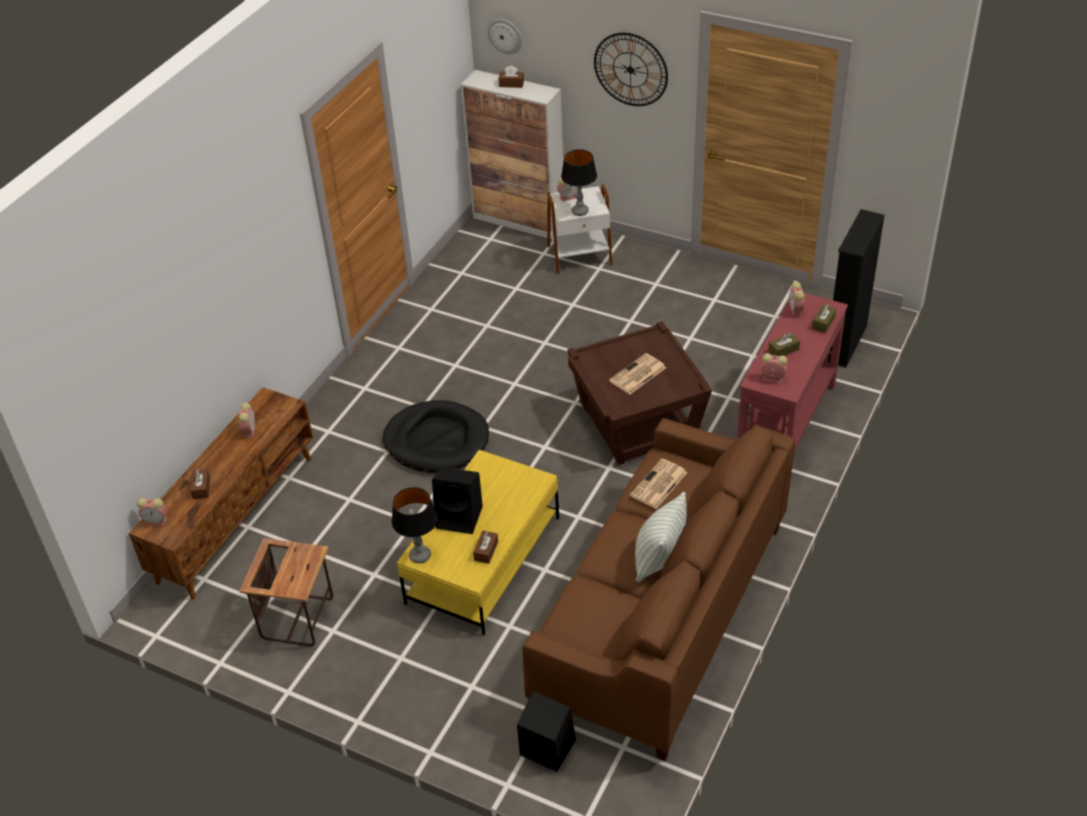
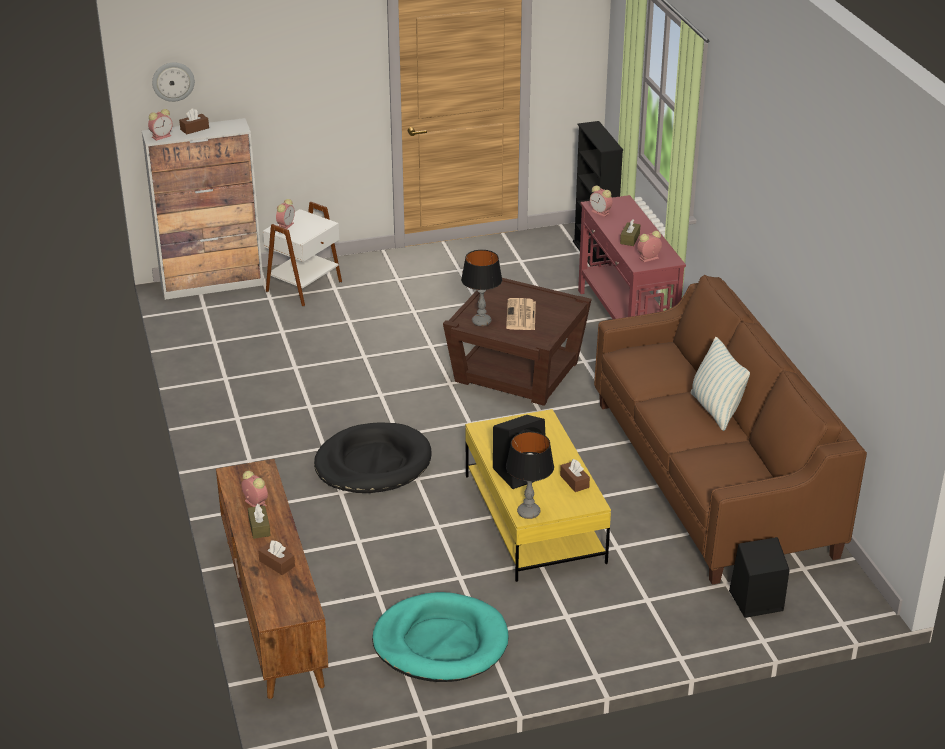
camera: 45 degrees left, 10 degrees down
alarm clock [137,498,167,526] -> alarm clock moved to [148,109,173,141]
side table [240,538,333,646] -> turquoise dog bed [372,592,509,682]
table lamp [561,149,597,216] -> table lamp moved to [461,250,502,326]
wall clock [594,33,668,106] -> none
newspaper [630,459,687,509] -> none
brown tissue box [812,304,836,333] -> brown tissue box moved to [248,504,271,539]

